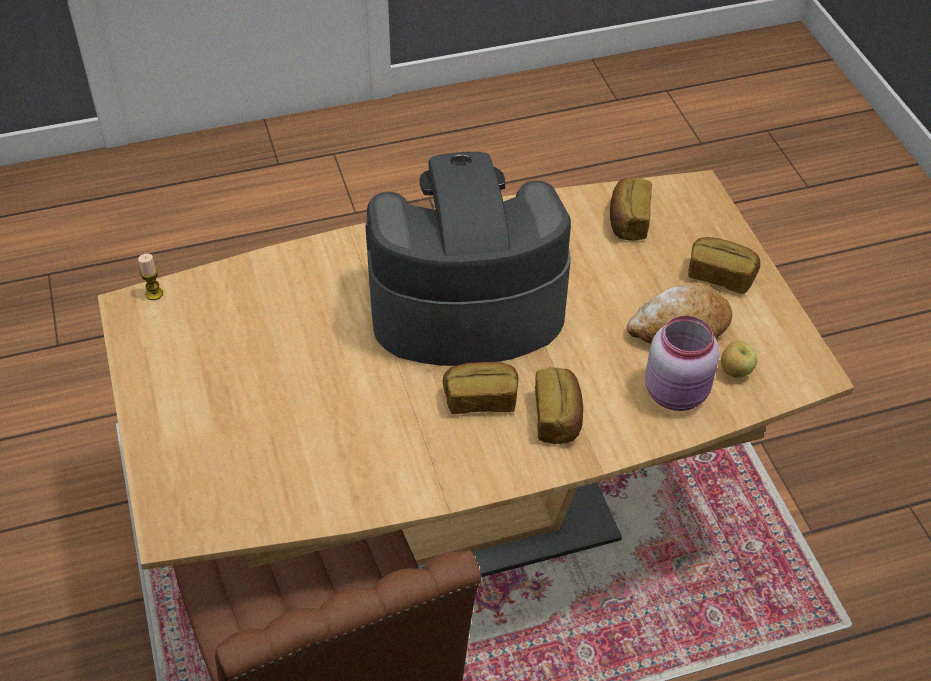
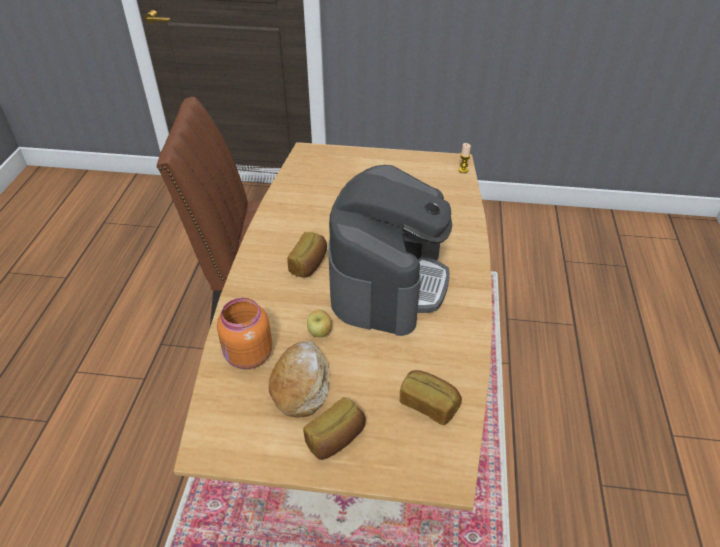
camera: 115 degrees right, 5 degrees down
bread [535,367,583,444] -> none
pink jar [645,316,720,411] -> orange jar [217,298,272,369]
apple [721,341,757,378] -> apple moved to [307,310,332,337]

